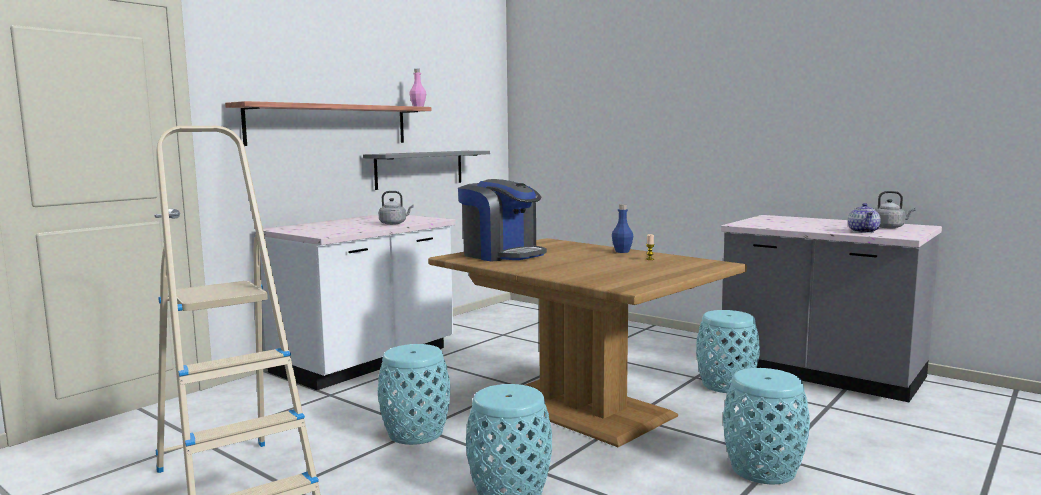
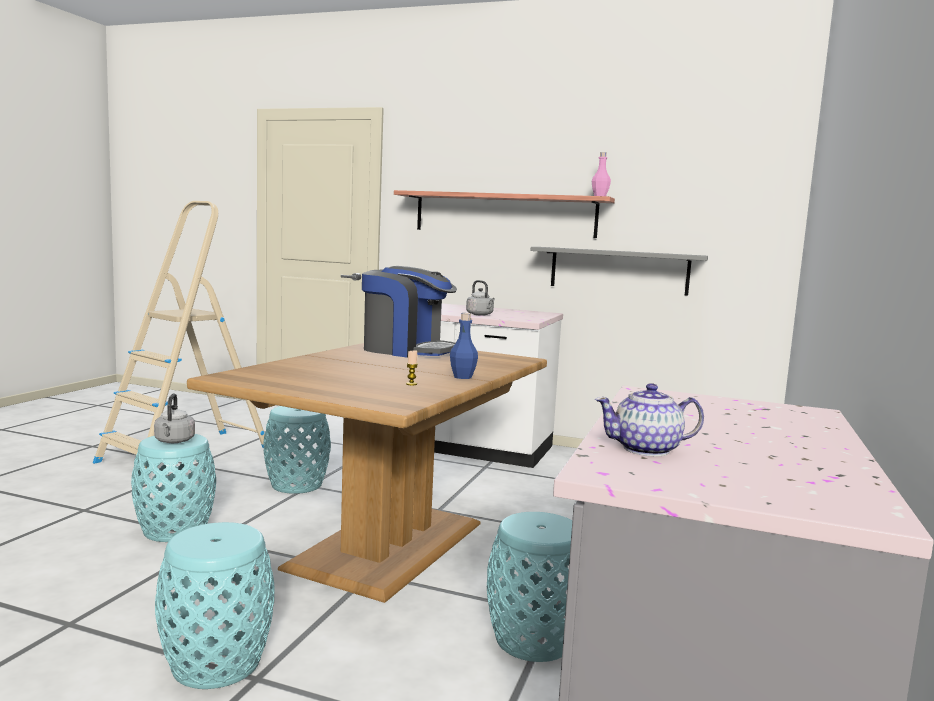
camera: 70 degrees right, 0 degrees up
coffee machine [458,179,547,262] -> coffee machine turned 90 degrees counterclockwise [362,266,457,357]
grey kettle [875,191,916,228] -> grey kettle moved to [154,394,195,443]

